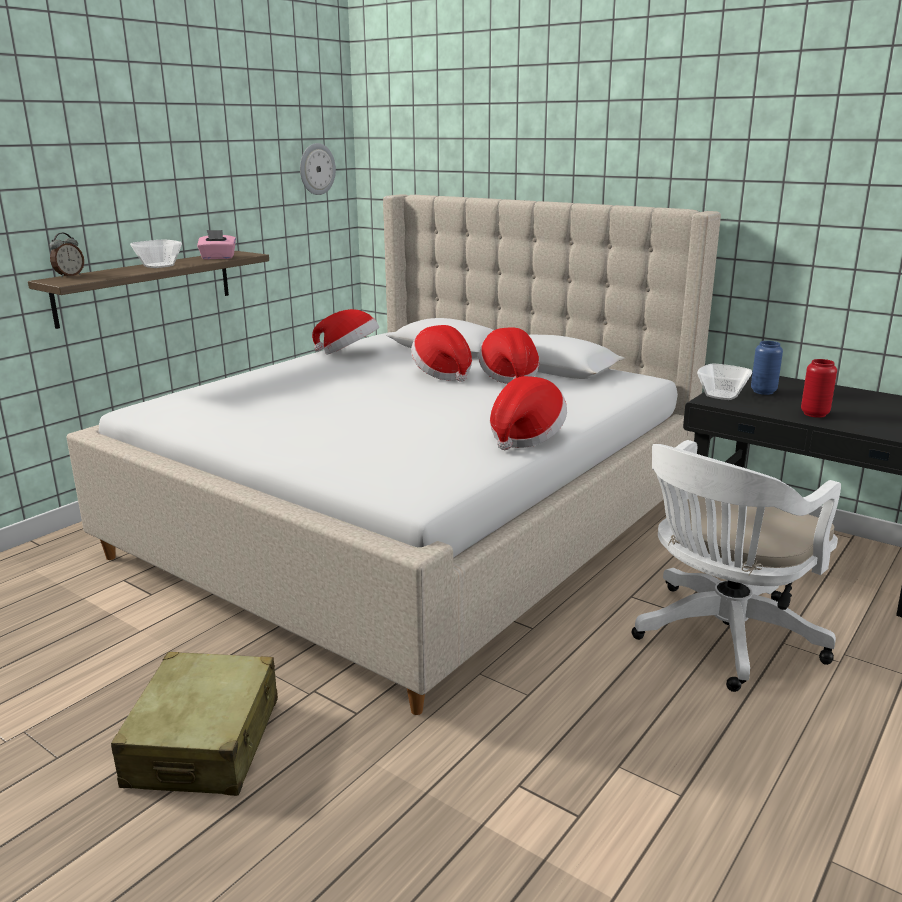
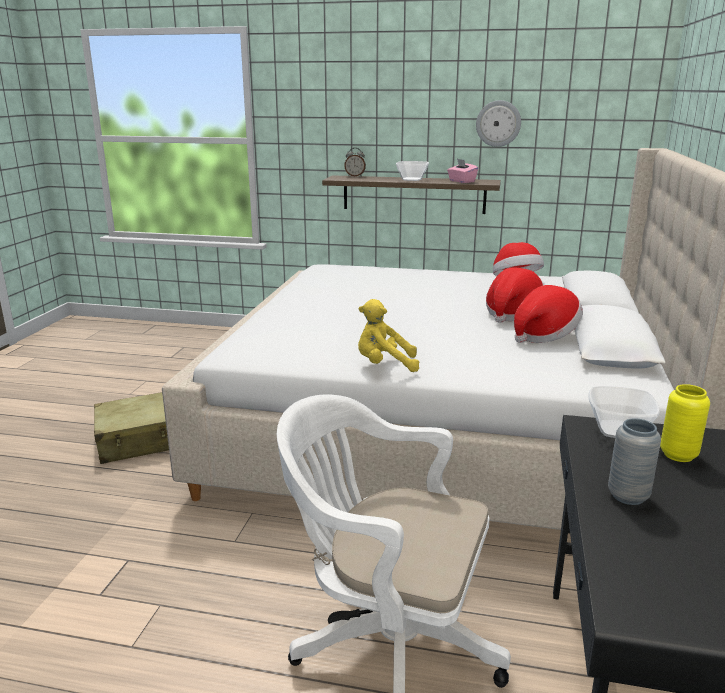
camera: 65 degrees right, 0 degrees up
wall clock [300,143,336,195] -> wall clock moved to [476,100,521,147]
hat [490,376,567,450] -> yellow plush toy [358,299,419,372]
blue vase [751,341,783,395] -> yellow vase [660,384,710,462]
red vase [801,359,837,418] -> grey vase [608,418,661,505]

